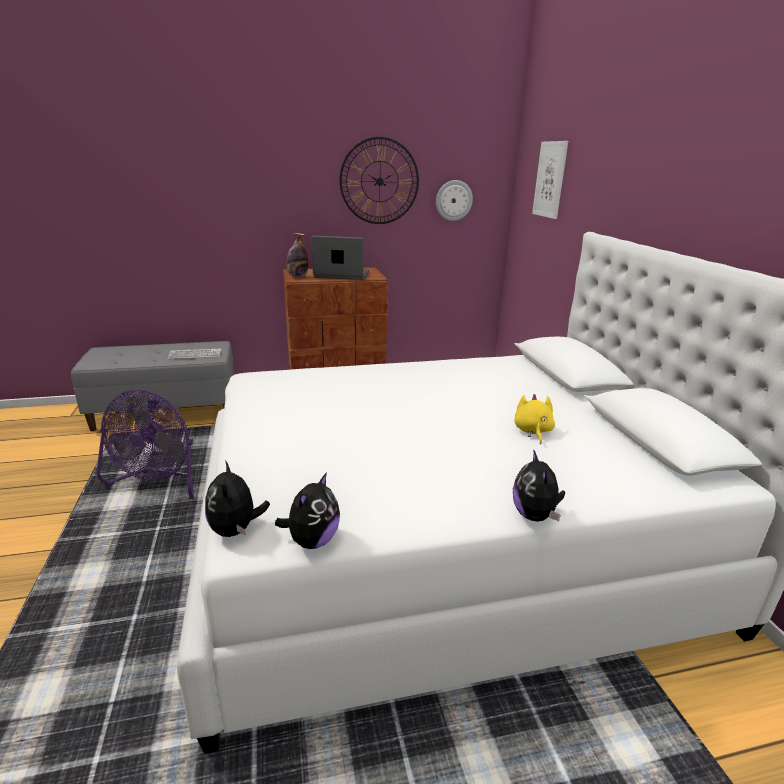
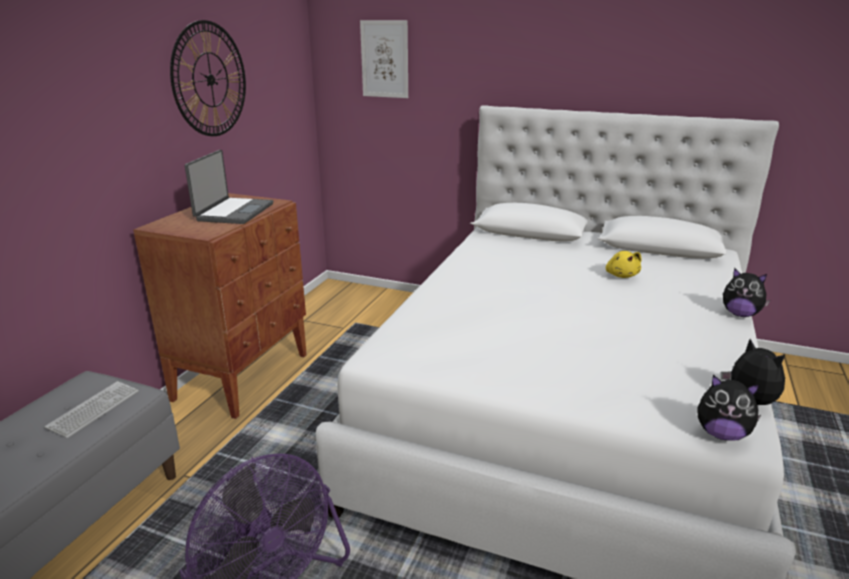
camera: 55 degrees left, 0 degrees up
bottle [287,233,308,277] -> none
laptop [311,236,369,280] -> laptop turned 150 degrees clockwise [185,150,273,224]
wall clock [436,180,473,221] -> none
yellow plush toy [514,394,555,444] -> yellow plush toy turned 135 degrees counterclockwise [606,251,642,278]

